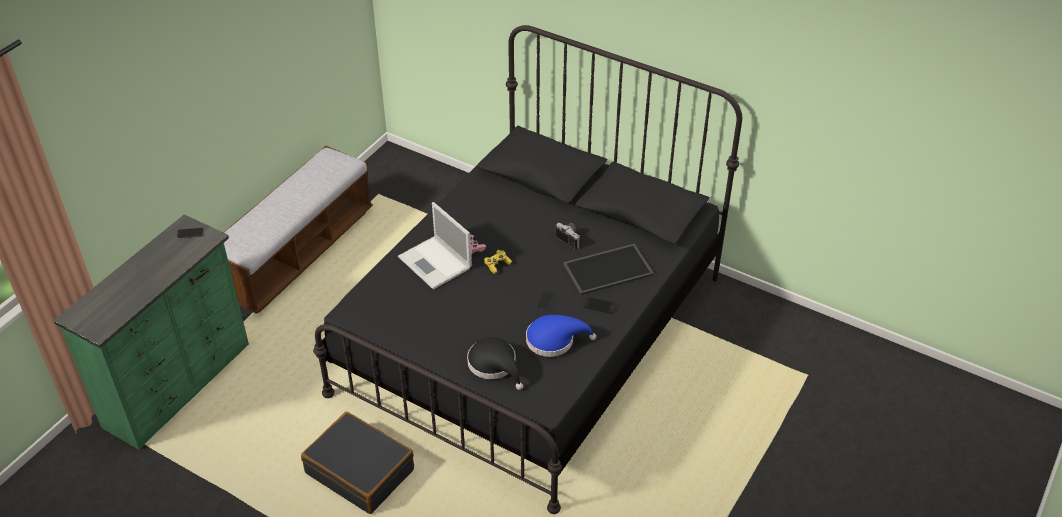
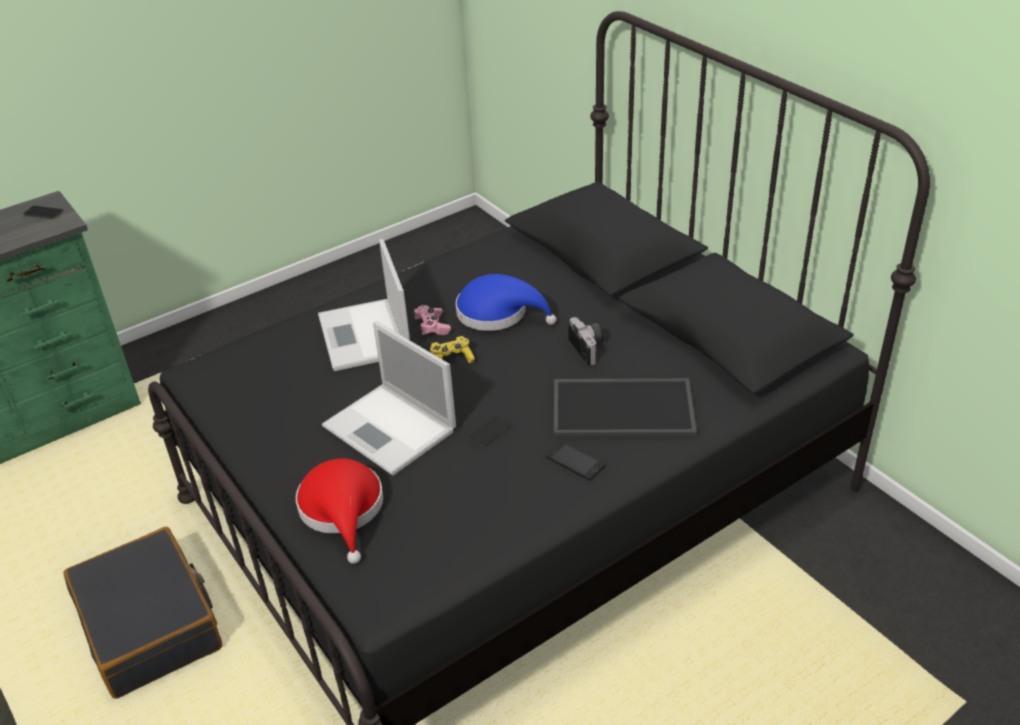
camera: 25 degrees right, 5 degrees down
bench [223,146,373,314] -> none
black hat [467,337,523,390] -> red hat [296,459,383,564]
blue hat [526,315,596,357] -> blue hat moved to [455,274,556,331]
none -> laptop [322,321,456,476]

